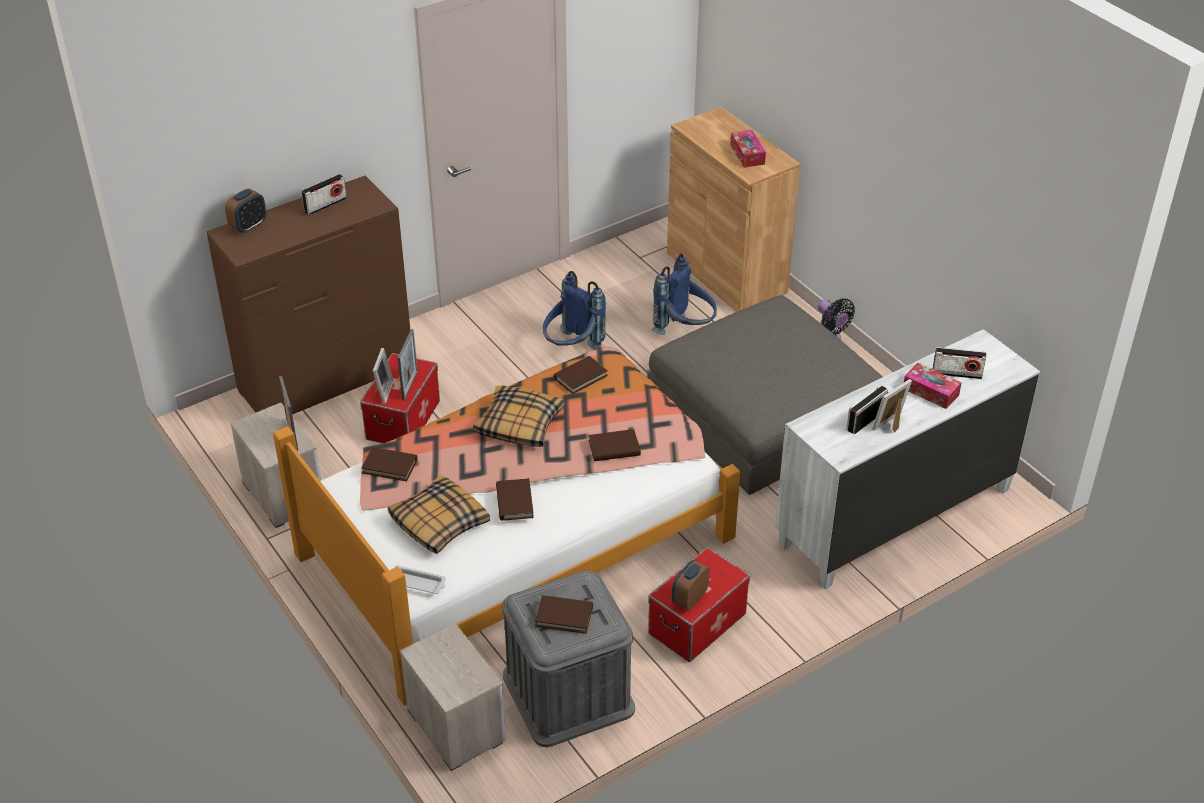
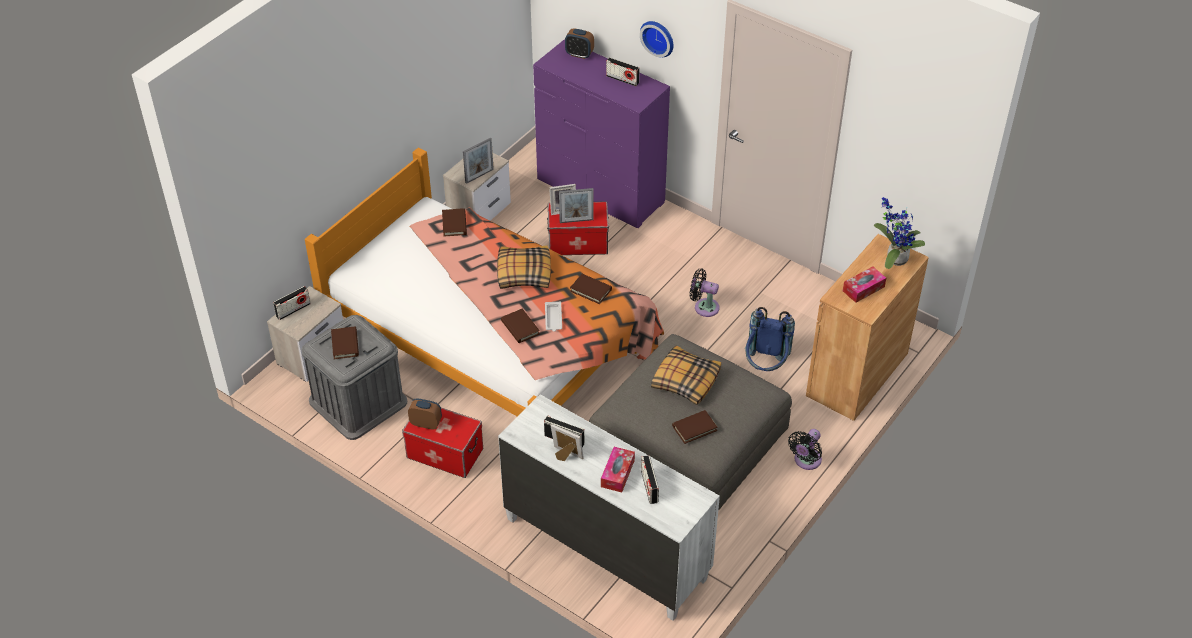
camera: 70 degrees right, 5 degrees up
brown dresser [206,175,410,415] -> purple dresser [533,39,670,228]
pillow [388,475,490,554] -> pillow moved to [651,346,721,405]
white tray [396,565,446,594] -> white tray moved to [545,302,562,332]
brown book [496,478,534,521] -> brown book moved to [672,410,718,444]
blue backpack [543,271,606,349] -> black fan [690,268,720,317]
none -> radio [273,286,311,320]
none -> wall clock [640,21,674,57]
none -> potted plant [874,197,925,269]

